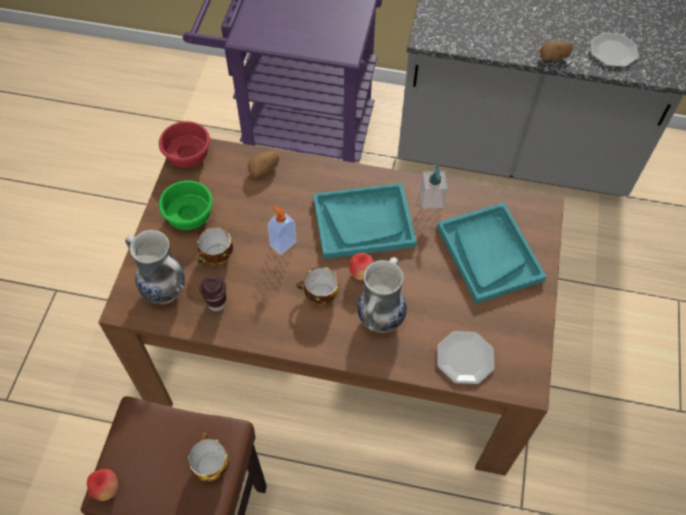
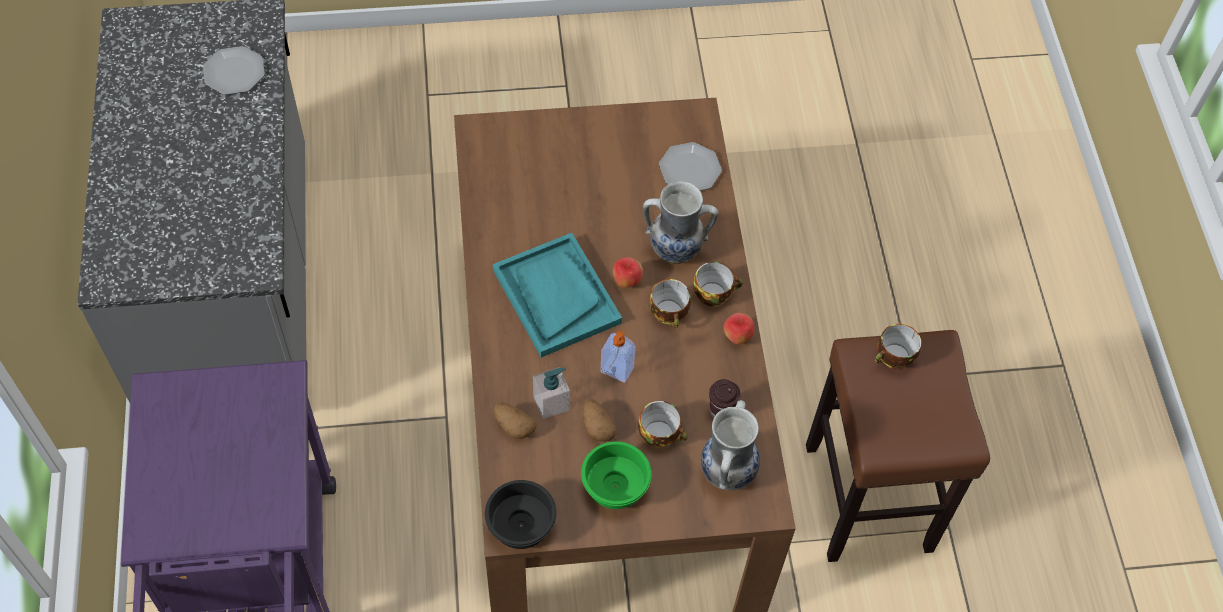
camera: 110 degrees left, 0 degrees up
apple [87,469,118,501] -> apple moved to [723,313,754,345]
red bowl [159,121,210,168] -> black bowl [485,480,557,549]
soap dispenser [420,166,448,209] -> soap dispenser moved to [533,367,570,419]
turquoise tray [437,202,547,304] -> none
potato [540,40,573,61] -> potato moved to [582,399,617,442]
none -> cup [693,262,743,307]

